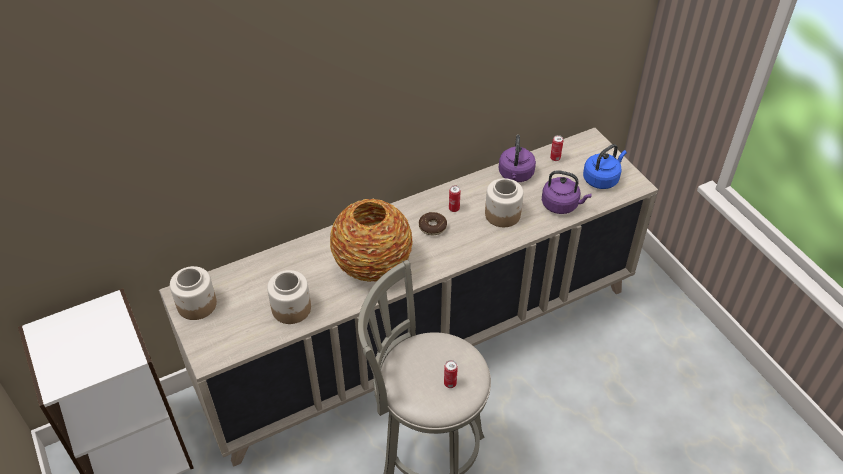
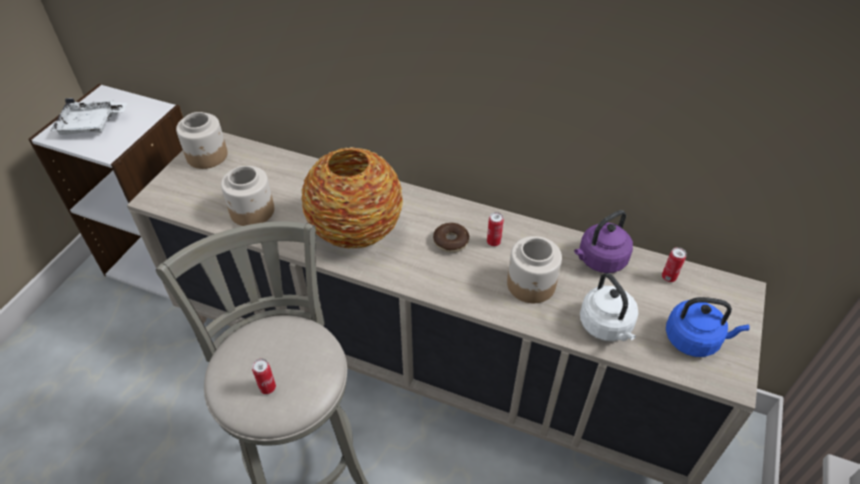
camera: 50 degrees right, 0 degrees up
purple kettle [542,170,592,214] -> white kettle [580,273,638,341]
none -> white tray [51,98,127,135]

